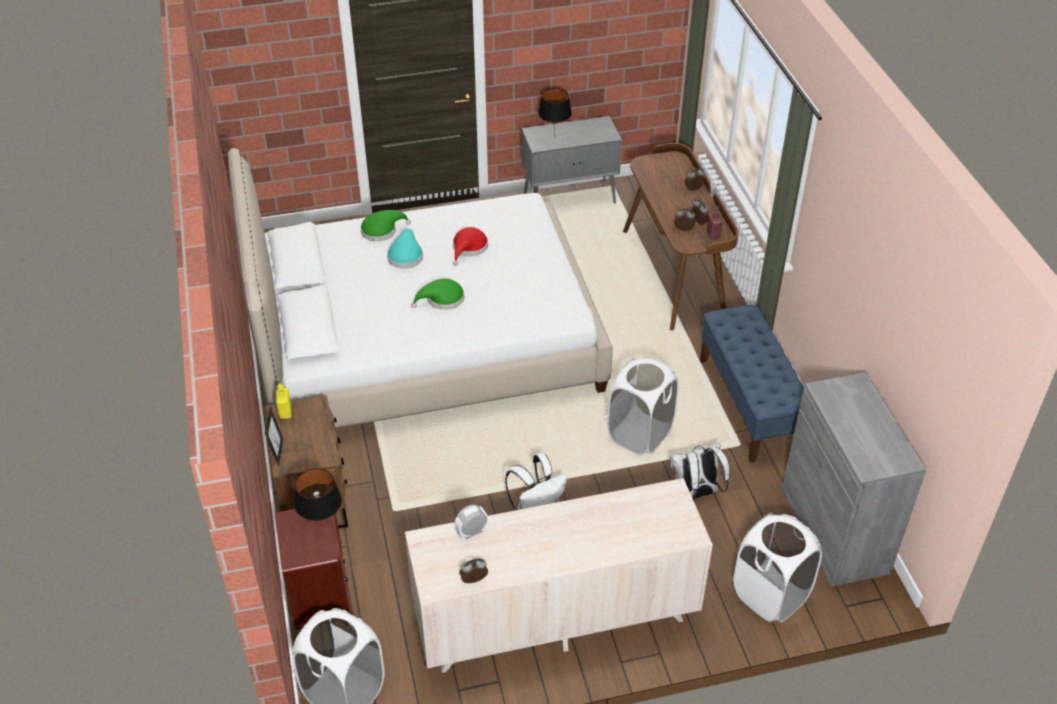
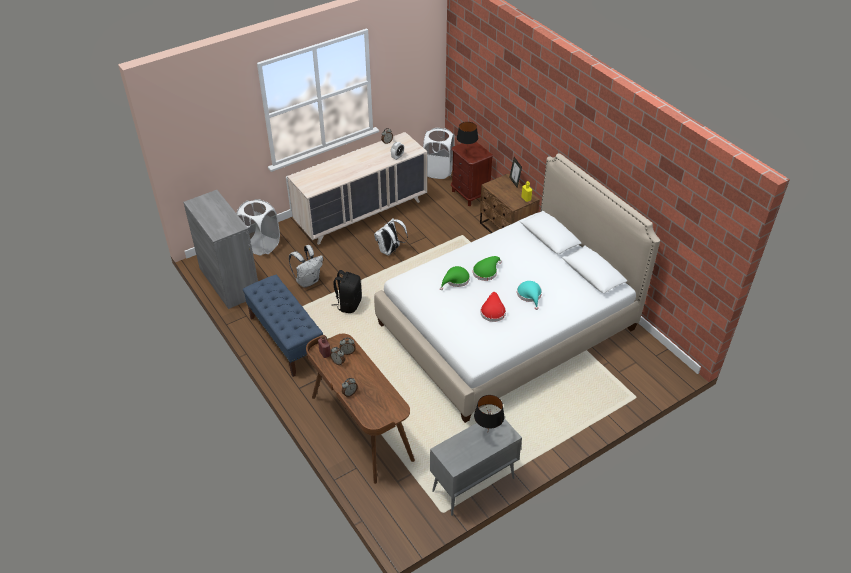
camera: 160 degrees right, 0 degrees up
green hat [360,210,411,241] -> green hat moved to [440,266,470,290]
white laundry basket [607,356,679,455] -> black backpack [331,270,362,313]

